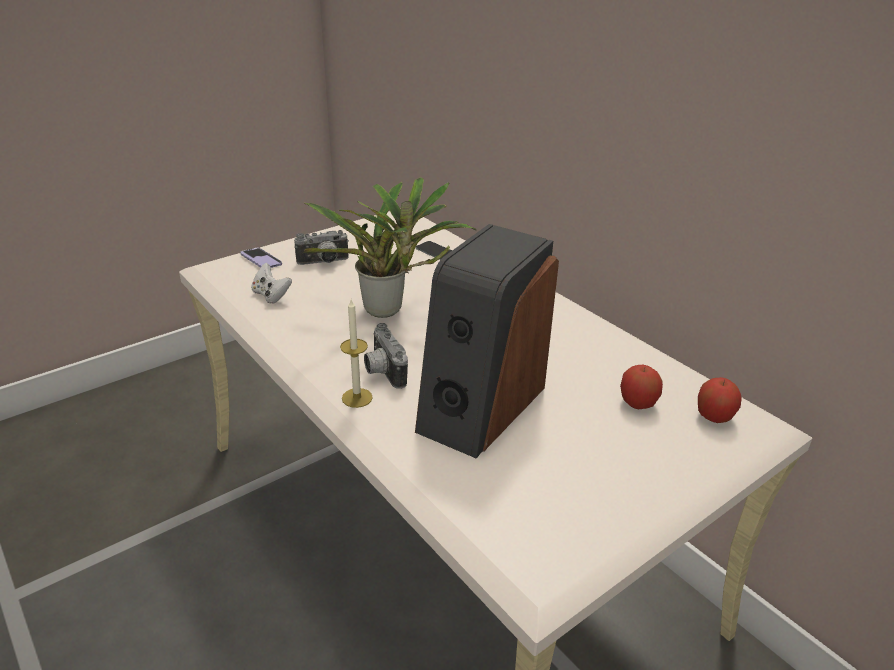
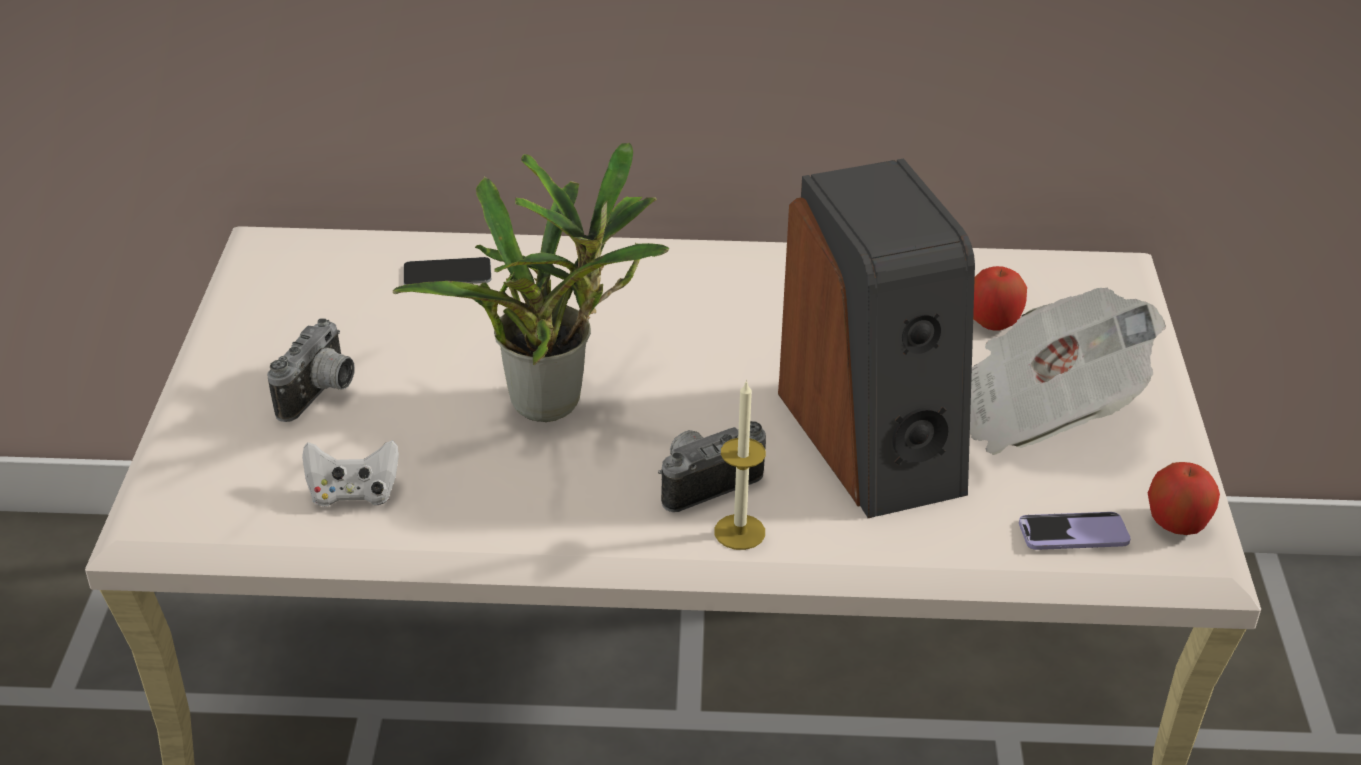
camera: 50 degrees left, 5 degrees up
phone [240,248,282,268] -> phone moved to [1019,512,1131,550]
camera [364,323,408,389] -> camera turned 135 degrees clockwise [658,421,766,512]
apple [698,377,742,423] -> apple moved to [1148,462,1220,535]
none -> newspaper [970,288,1166,455]

